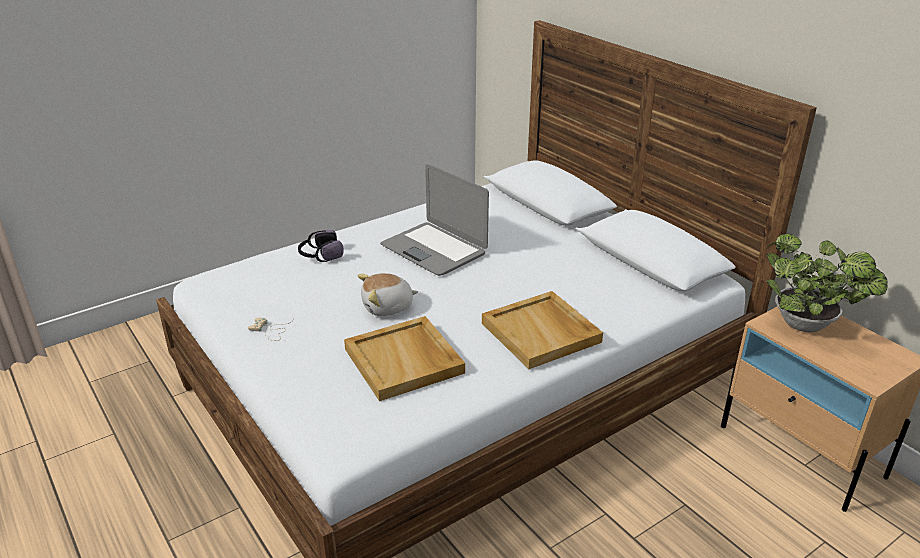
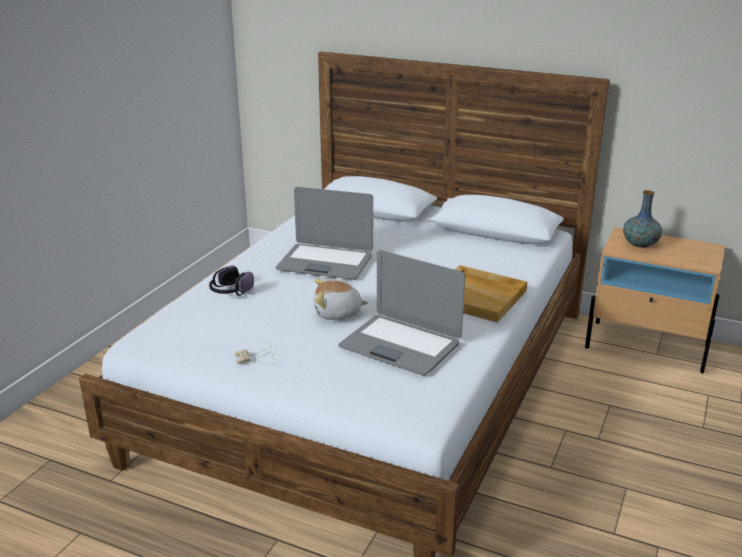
camera: 30 degrees left, 5 degrees down
beige tray [344,316,465,401] -> laptop [338,250,465,376]
plush toy [357,273,418,316] -> plush toy turned 45 degrees clockwise [314,279,368,320]
potted plant [767,234,888,333] -> vase [623,190,662,248]

